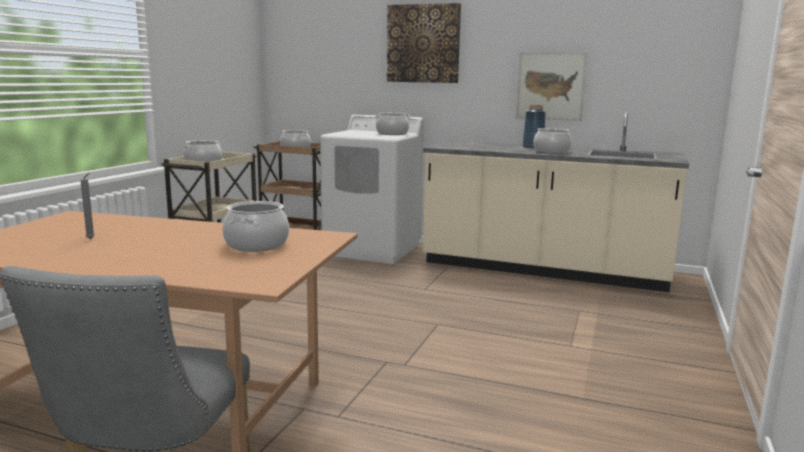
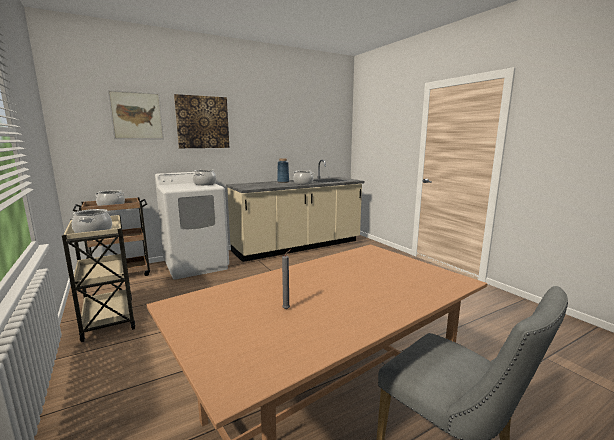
camera: 50 degrees left, 0 degrees up
cooking pot [222,201,289,252] -> none
picture [516,52,587,121] -> picture moved to [108,90,164,139]

